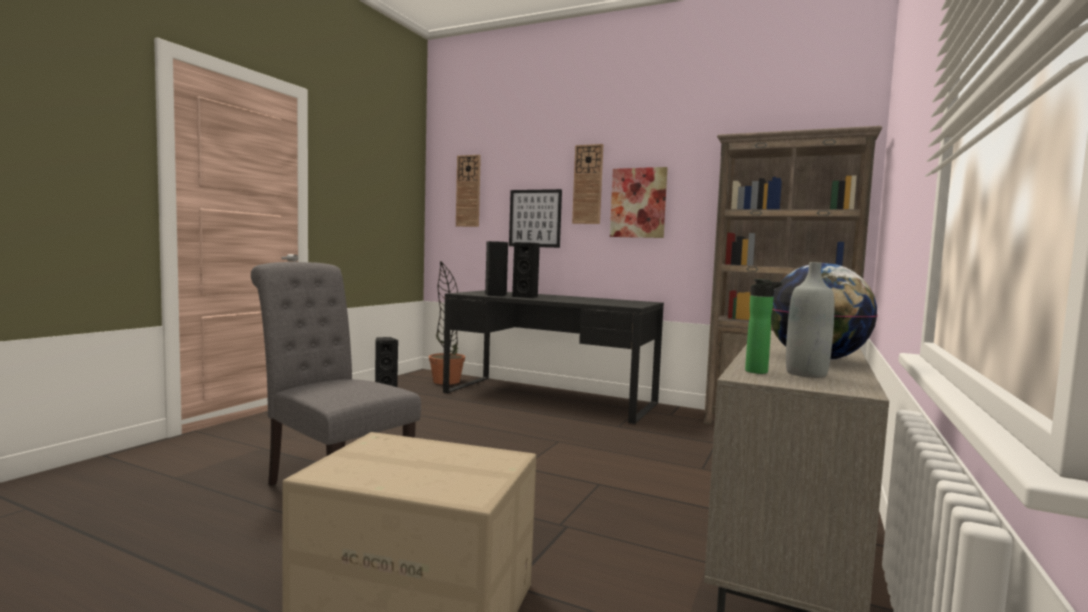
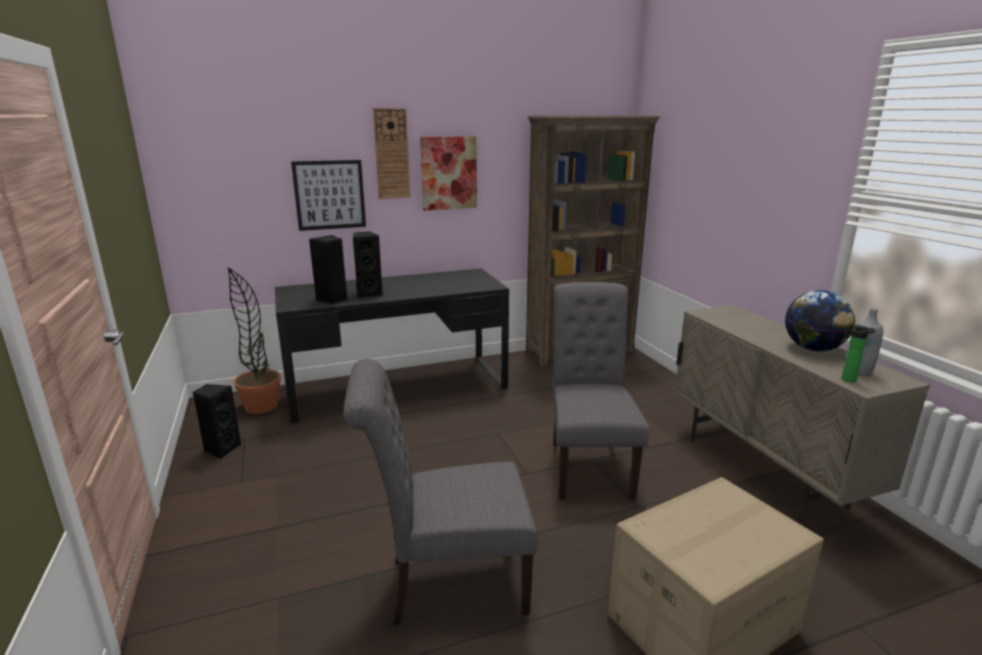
camera: 45 degrees left, 15 degrees up
wall clock [456,155,481,227] -> none
none -> grey chair [552,282,649,500]

